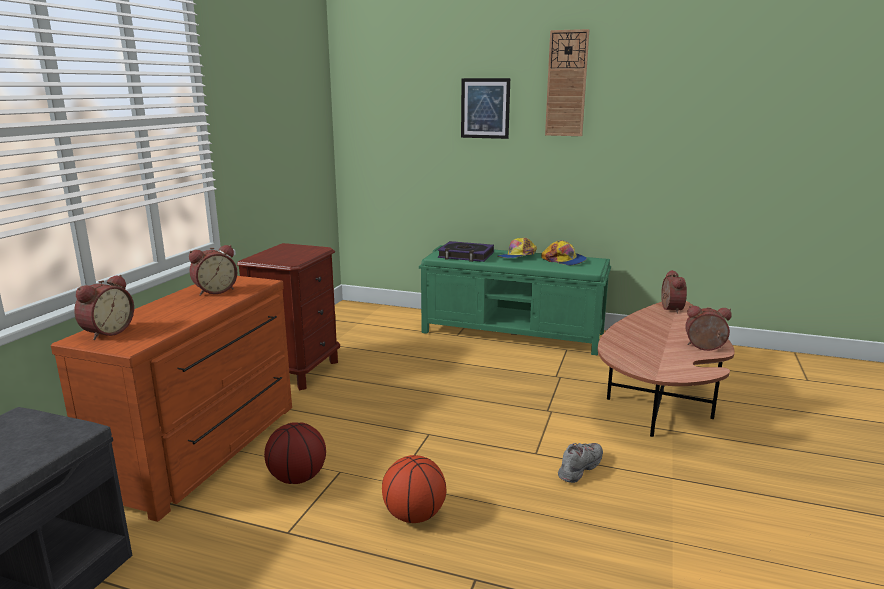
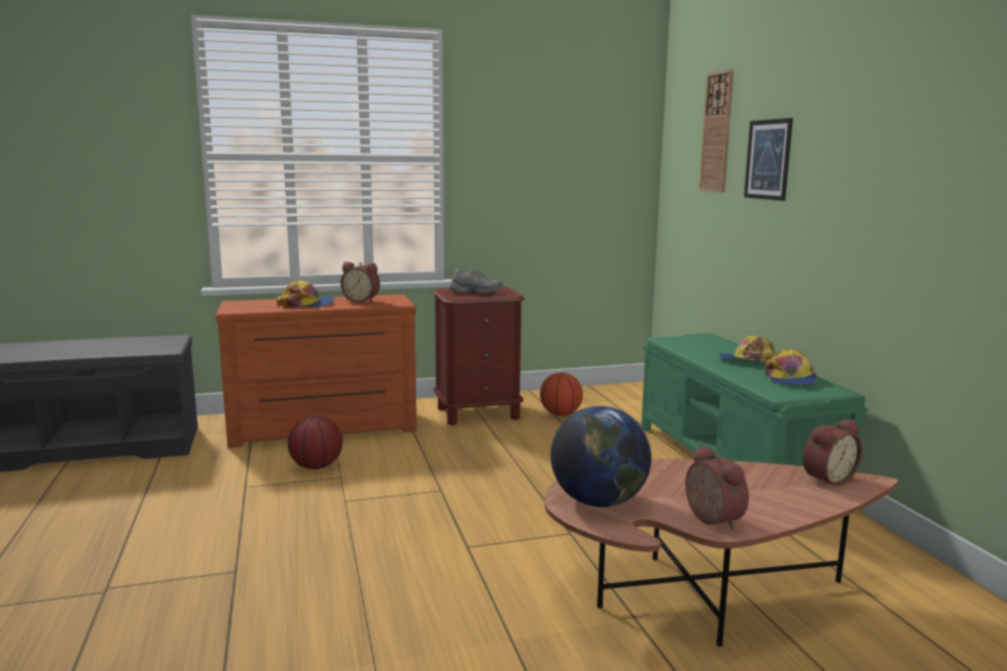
camera: 55 degrees right, 5 degrees down
alarm clock [74,275,134,340] -> none
basketball [382,455,446,523] -> basketball moved to [540,372,583,416]
book [438,241,494,262] -> none
wall clock [545,29,589,136] -> wall clock moved to [699,70,734,192]
grey shoe [558,443,603,483] -> grey shoe moved to [450,269,503,293]
none -> cap [276,280,335,308]
none -> globe [551,406,651,507]

